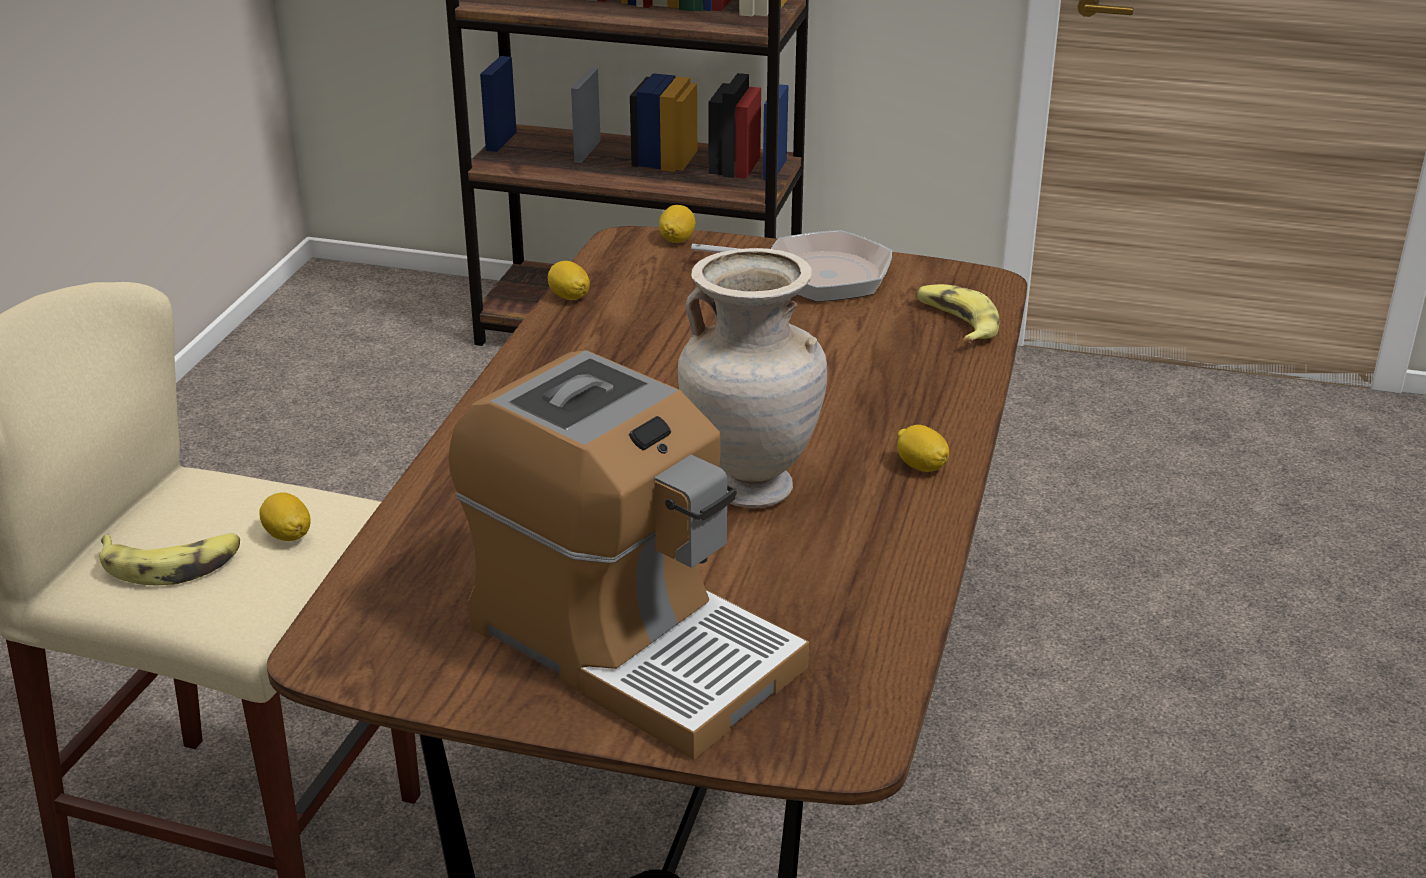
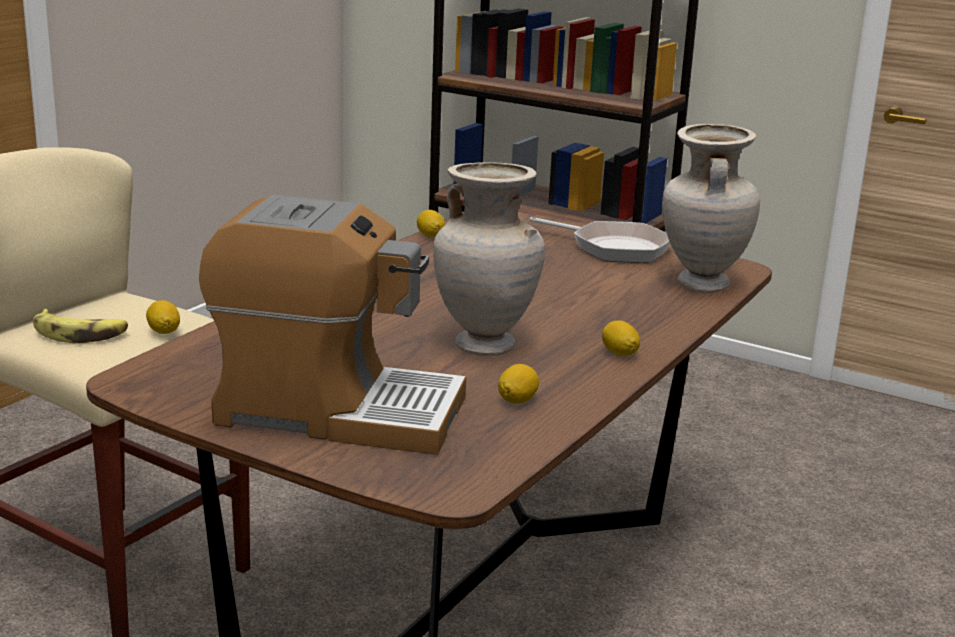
camera: 15 degrees right, 10 degrees down
coffee machine [449,350,809,760] -> coffee machine turned 45 degrees counterclockwise [199,195,466,455]
lemon [659,205,695,243] -> lemon moved to [498,364,539,404]
banana [915,284,999,344] -> beige vase [662,124,760,293]

